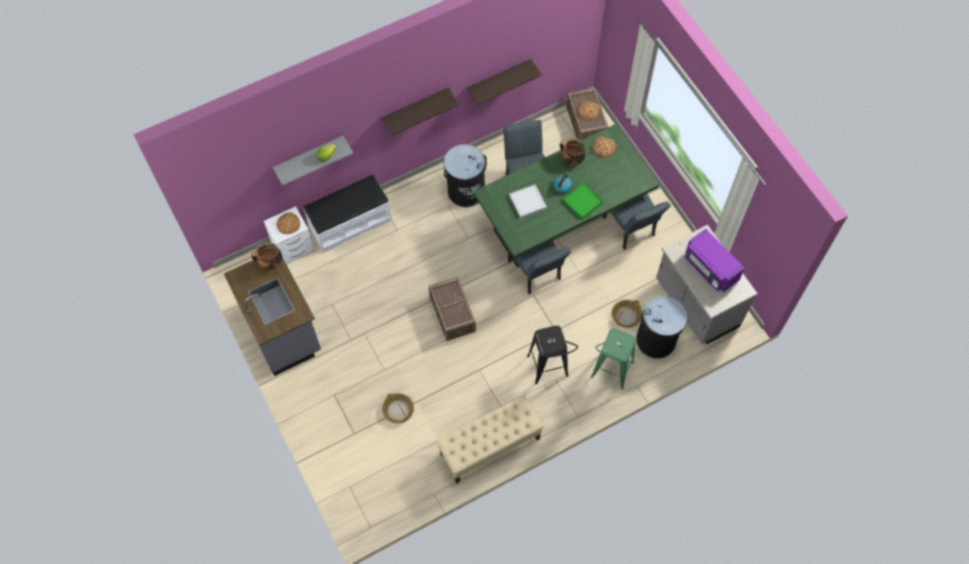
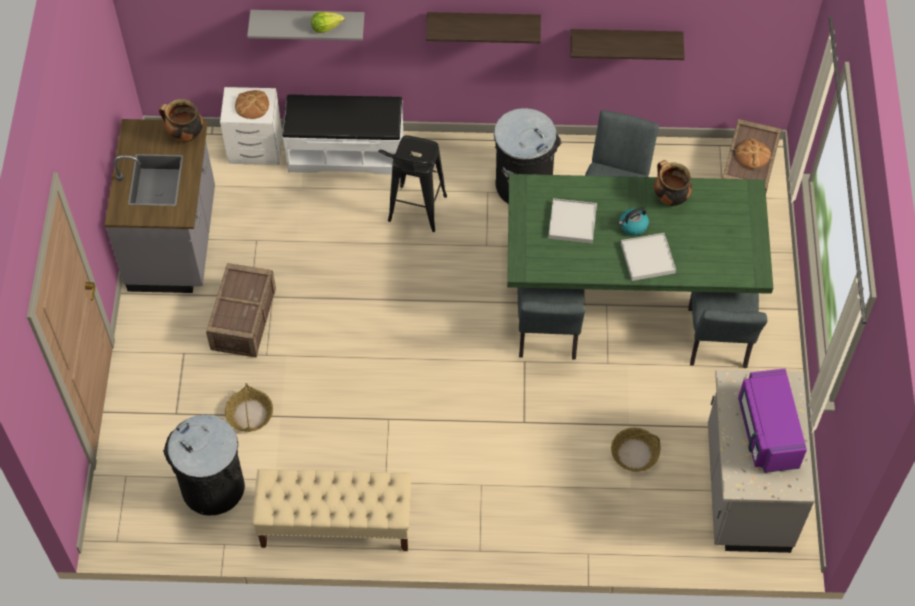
camera: 30 degrees right, 5 degrees down
crate [428,276,476,341] -> crate moved to [206,263,276,357]
black stool [527,326,578,384] -> black stool moved to [378,135,447,232]
green tray [562,183,603,219] -> white tray [621,233,676,281]
green stool [591,329,636,390] -> none
bread [592,136,616,158] -> none
black trash can [636,296,688,358] -> black trash can moved to [163,415,245,515]

